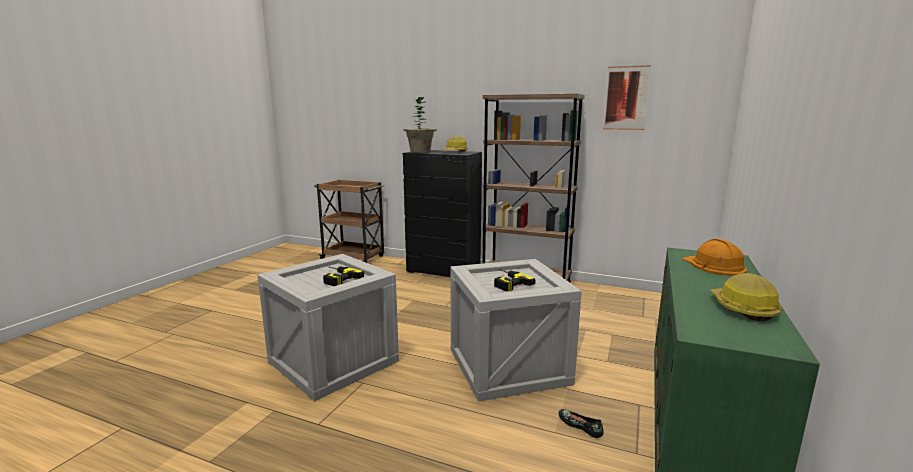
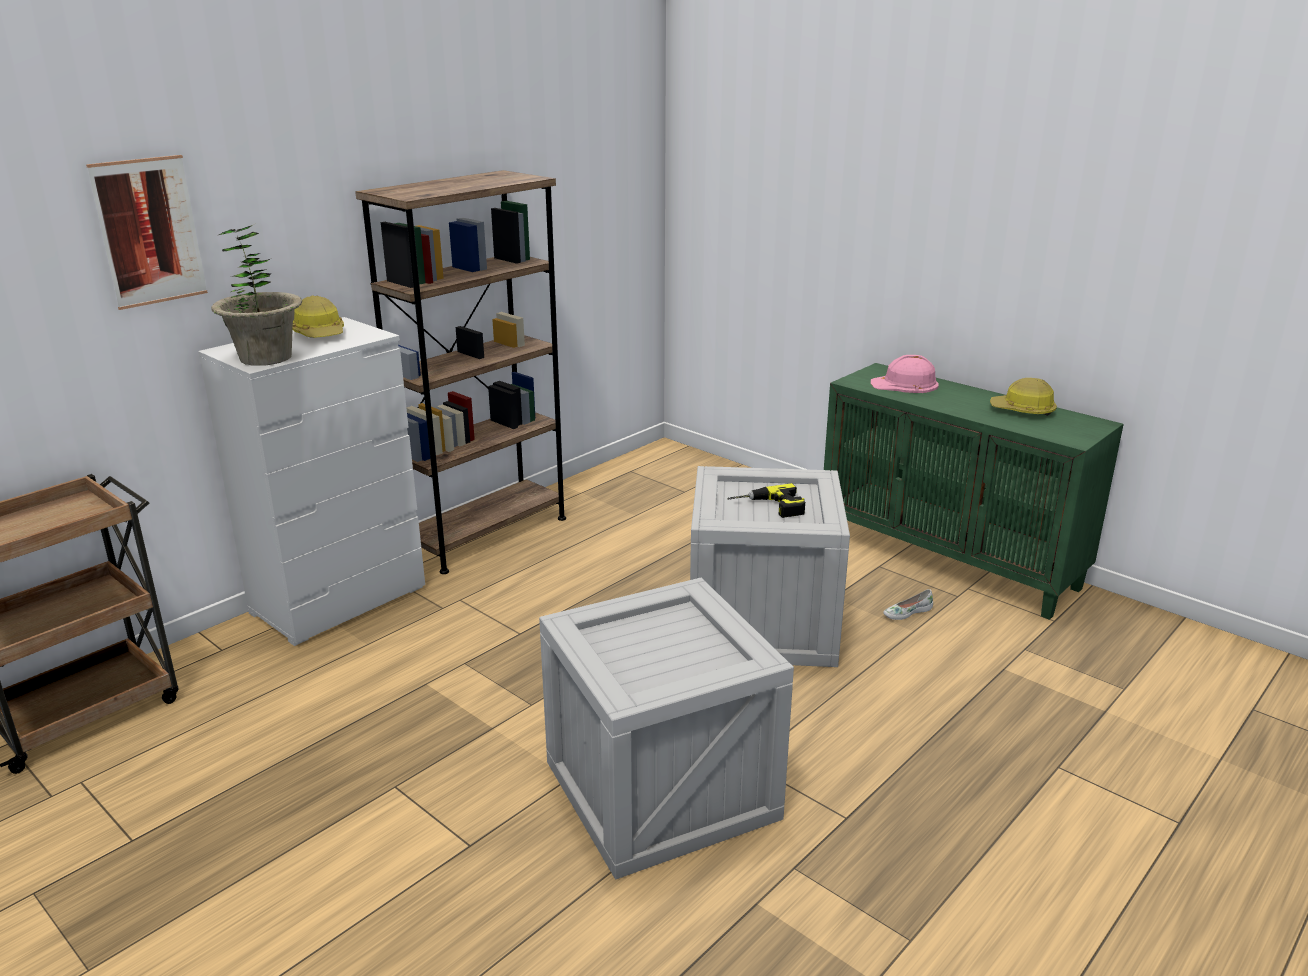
camera: 70 degrees left, 10 degrees up
power drill [323,266,364,286] -> none
black dresser [403,150,482,277] -> white dresser [198,317,425,646]
black shoe [559,409,604,438] -> white shoe [883,589,933,620]
picture [603,65,651,130] -> picture moved to [86,155,208,310]
orange hard hat [683,239,747,276] -> pink hard hat [871,355,939,393]

